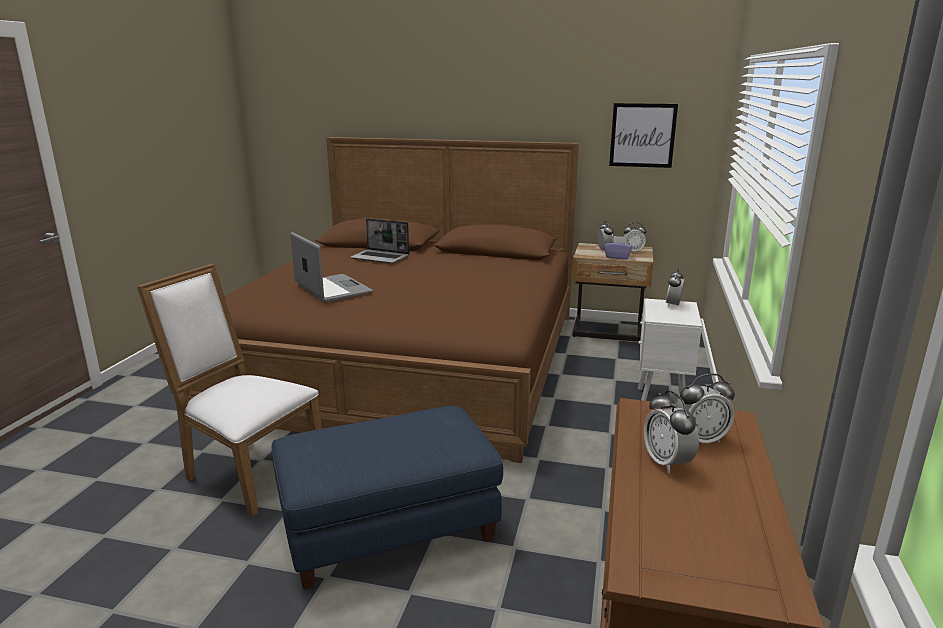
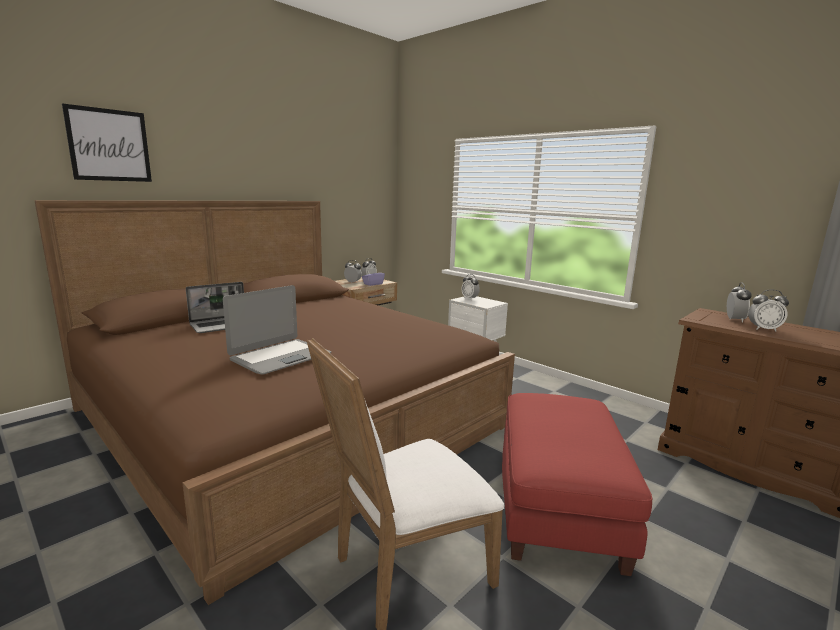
camera: 60 degrees left, 5 degrees down
blue ottoman [272,406,503,590] -> red ottoman [502,393,652,576]
laptop [290,232,373,302] -> laptop turned 135 degrees clockwise [223,285,331,374]
picture [609,103,678,168] -> picture moved to [62,103,152,182]

